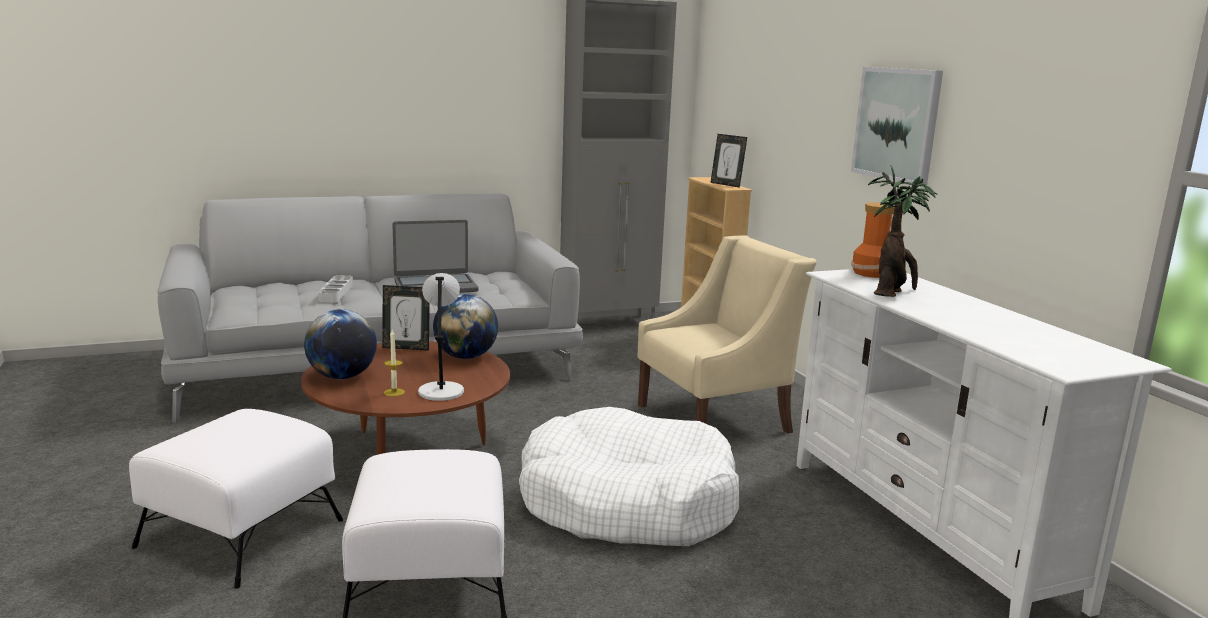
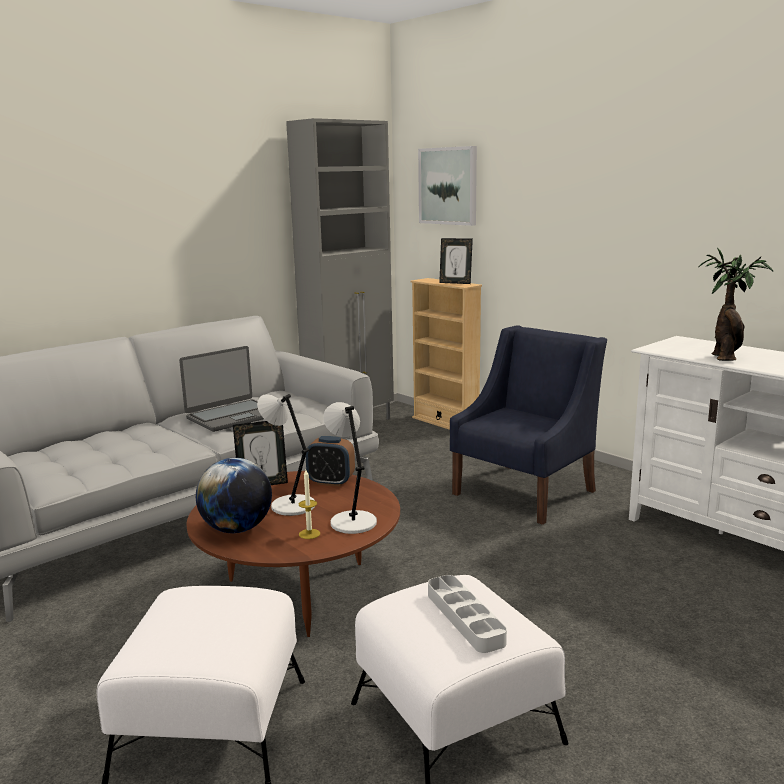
camera: 20 degrees left, 0 degrees up
grey tray [318,275,353,303] -> grey tray moved to [428,575,507,653]
globe [433,294,498,359] -> alarm clock [306,436,355,487]
white dog bed [519,407,739,546] -> none
beige armchair [638,235,817,433] -> blue armchair [450,325,607,525]
picture [851,67,943,187] -> picture moved to [418,146,477,226]
vase [851,202,895,278] -> none
none -> grey table lamp [257,394,315,516]

